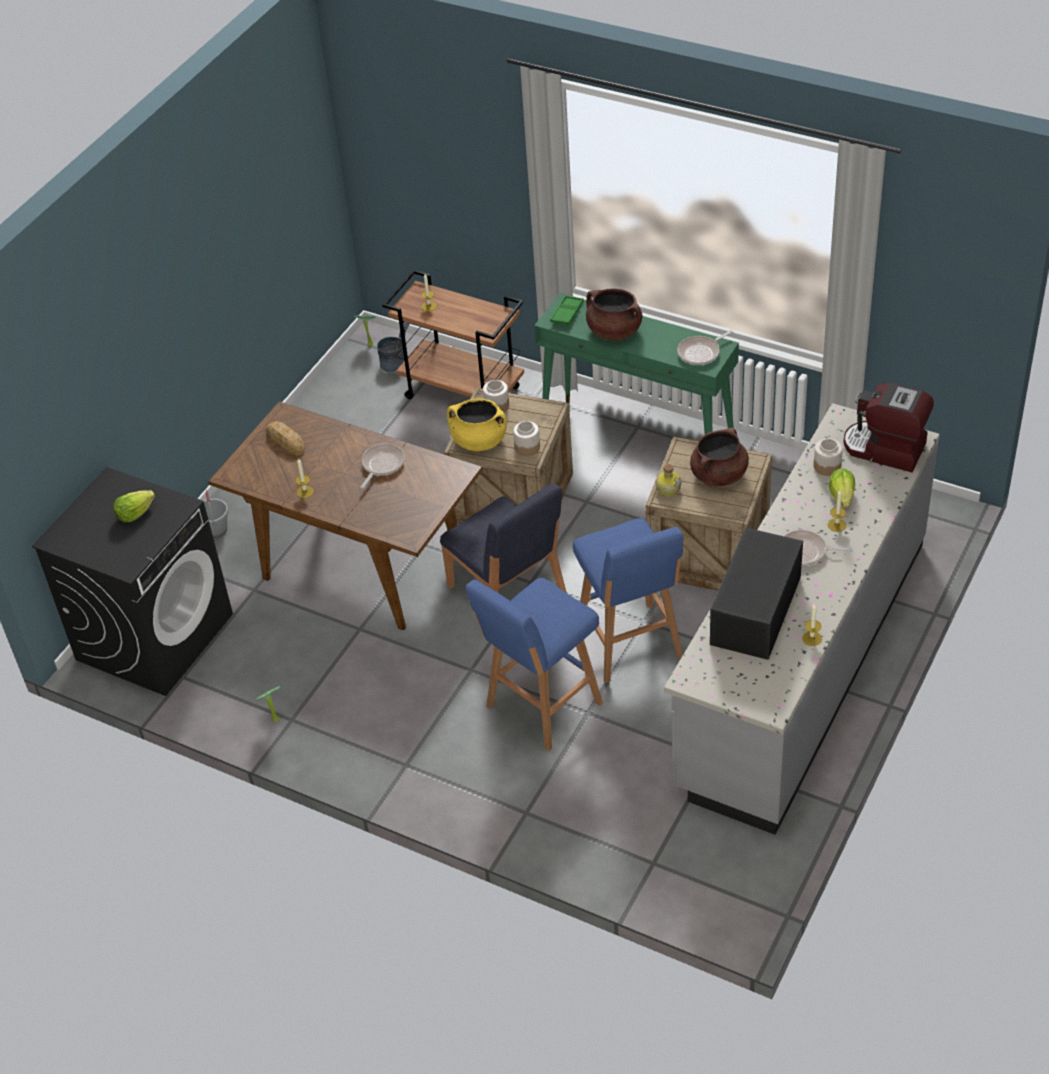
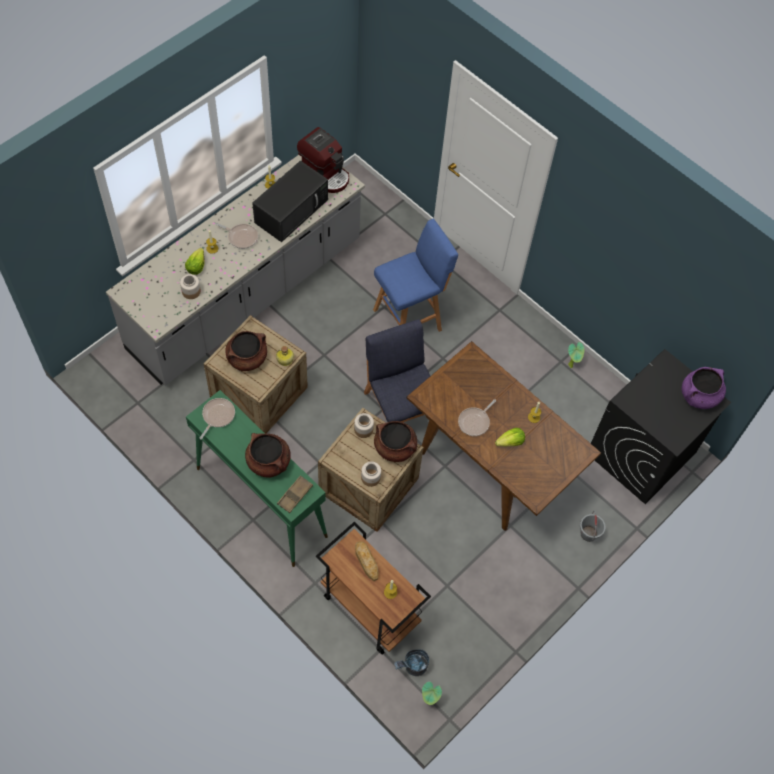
camera: 170 degrees left, 15 degrees up
lettuce [113,491,155,522] -> lettuce moved to [495,428,525,447]
bread [266,421,305,455] -> bread moved to [355,541,378,581]
yellow cooking pot [447,398,507,451] -> brown cooking pot [374,421,417,462]
green tray [550,295,584,325] -> brown tray [277,475,313,513]
blue stool [573,518,683,683] -> none
frying pan [677,330,733,365] -> frying pan turned 45 degrees counterclockwise [200,398,235,439]
coffee machine [844,383,934,472] -> coffee machine moved to [297,127,349,193]
none -> purple cooking pot [682,367,726,409]

